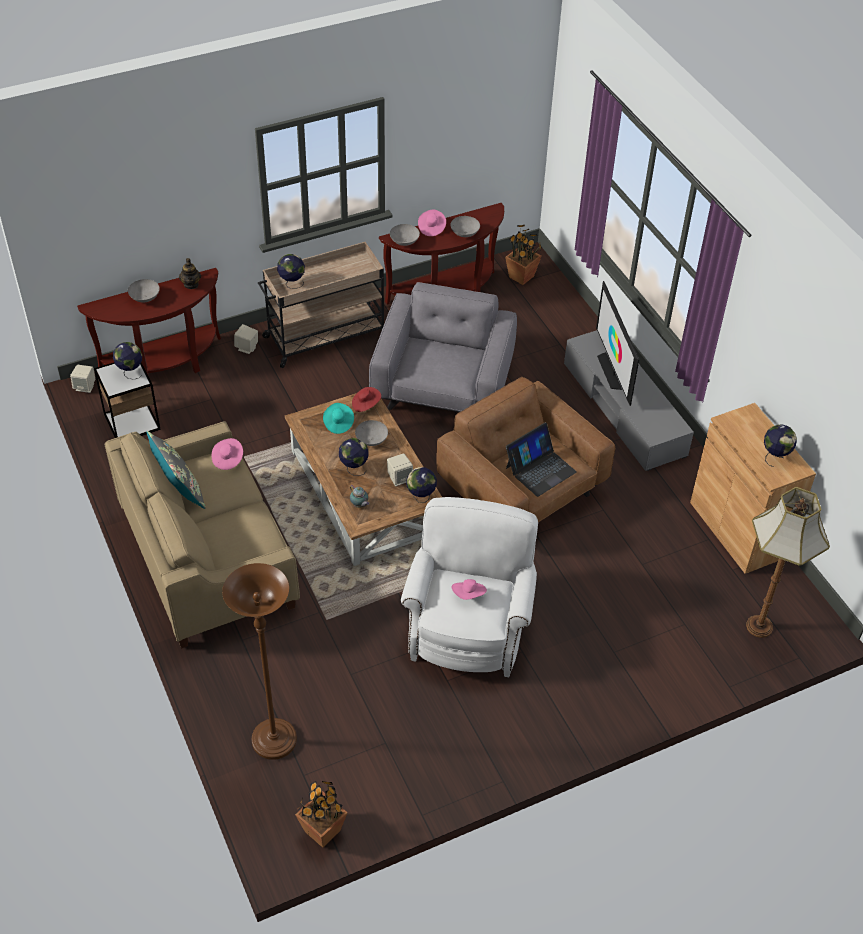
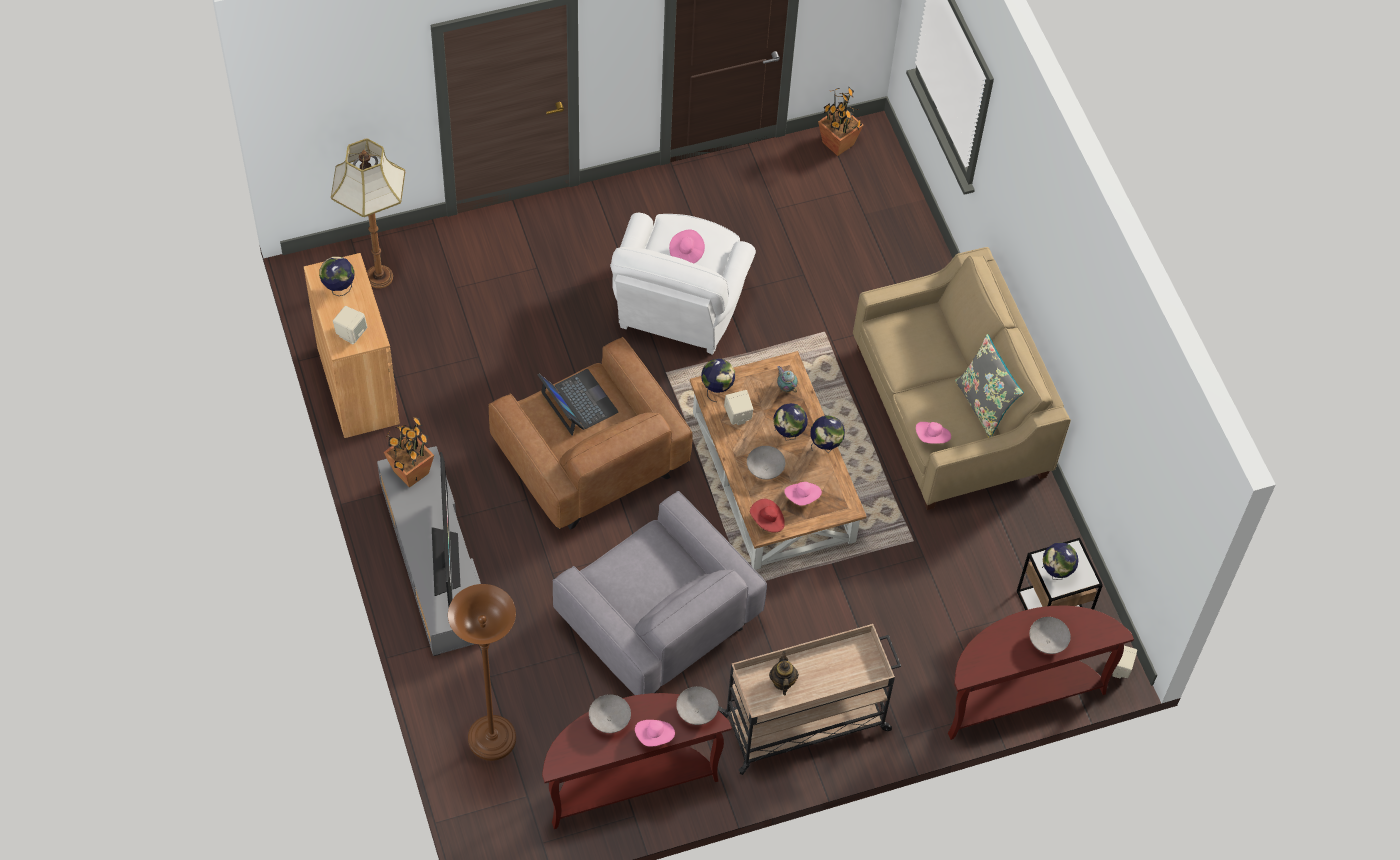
camera: 175 degrees left, 10 degrees up
teapot [179,258,201,289] -> teapot moved to [769,651,799,696]
brown floor lamp [222,563,297,760] -> brown floor lamp moved to [448,584,516,761]
beige speaker [234,324,258,354] -> beige speaker moved to [333,306,367,344]
globe [277,254,305,289] -> globe moved to [811,416,845,453]
turquoise hat [323,403,354,434] -> pink hat [784,482,822,506]
grey armchair [369,282,517,412] -> grey armchair turned 60 degrees counterclockwise [553,491,767,695]
potted plant [505,225,542,285] -> potted plant moved to [384,417,434,488]
laptop [506,423,577,497] -> laptop turned 90 degrees clockwise [538,369,618,436]

